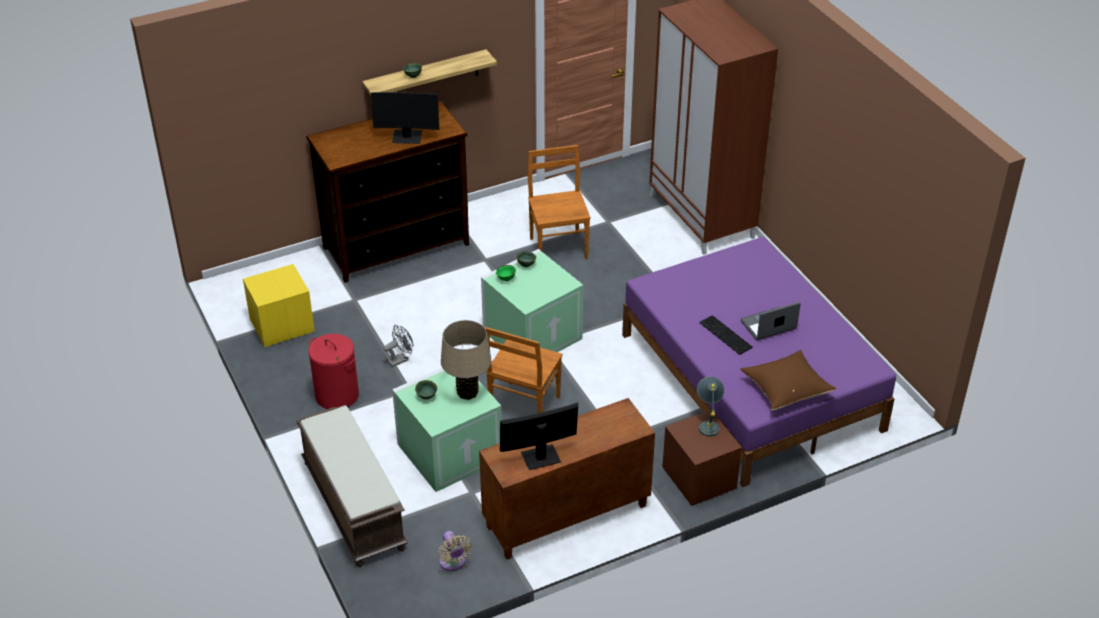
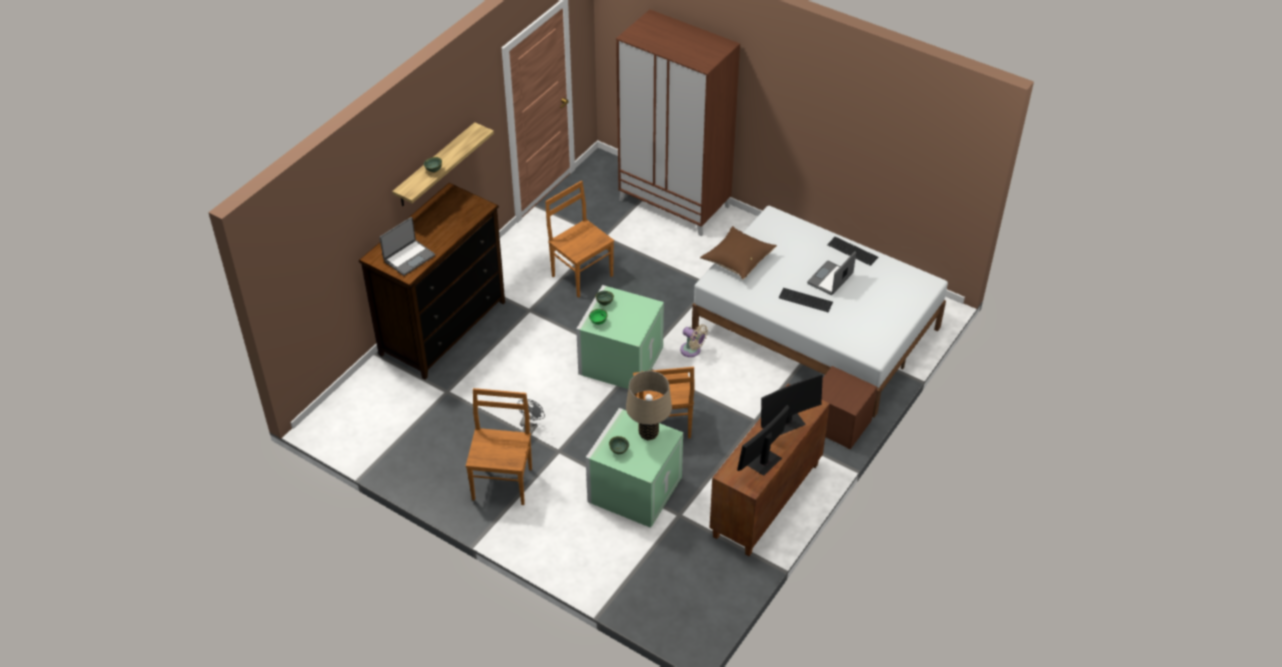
camera: 30 degrees left, 5 degrees up
yellow nightstand [243,264,315,347] -> none
brown bench [296,405,408,567] -> none
red laundry basket [308,334,359,409] -> brown chair [466,388,532,505]
monitor [371,92,439,144] -> monitor moved to [761,374,823,435]
beige fan [438,531,472,571] -> beige fan moved to [680,324,708,357]
purple bed [622,237,896,487] -> white bed [692,206,948,417]
grey table lamp [697,376,724,437] -> none
brown pillow [740,350,836,410] -> brown pillow moved to [700,226,777,279]
none -> laptop [380,217,435,276]
none -> keyboard [827,237,878,266]

